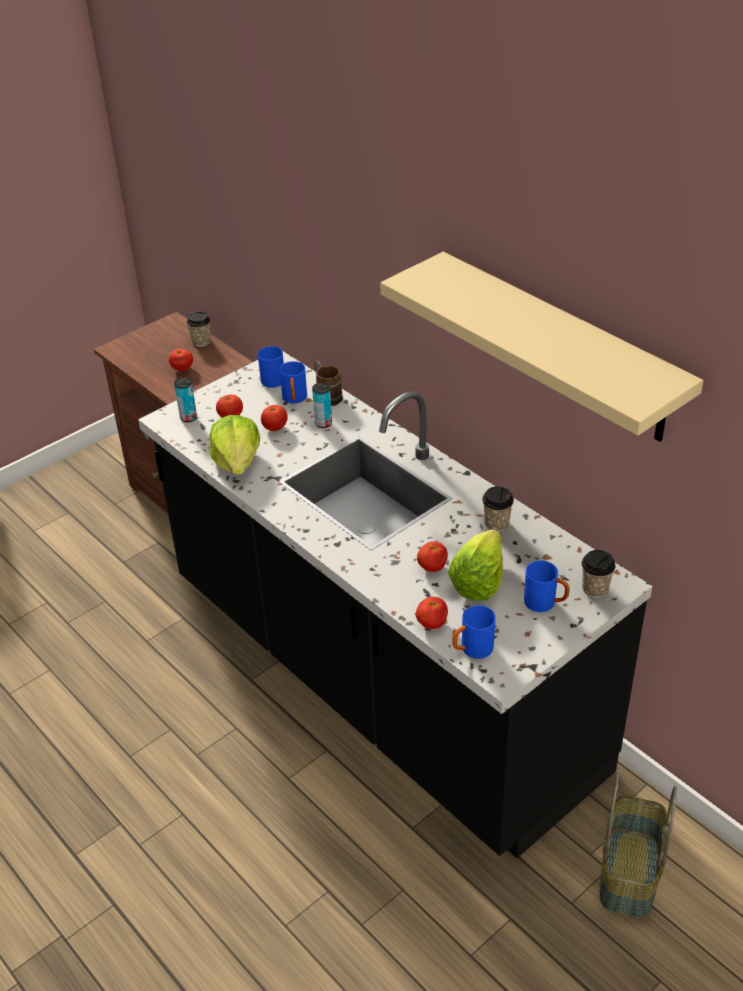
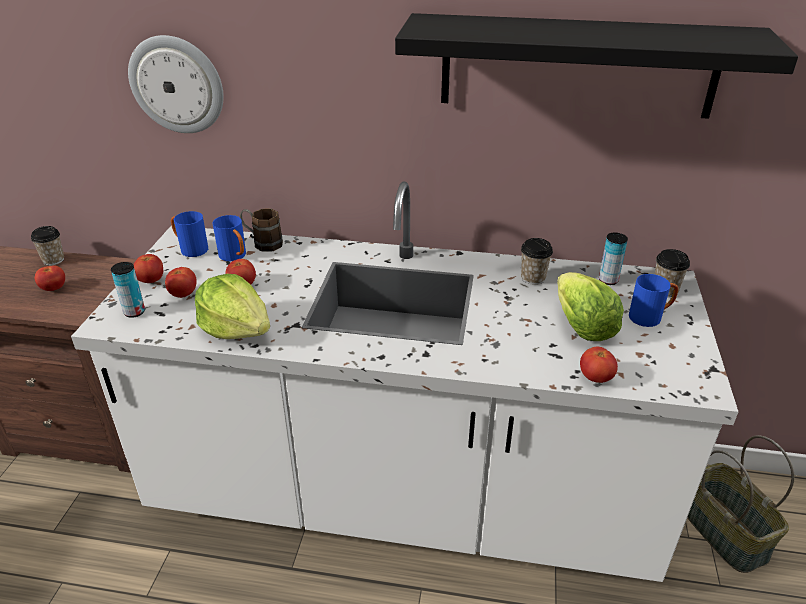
camera: 40 degrees left, 5 degrees down
black counter [138,351,652,858] -> white counter [71,182,738,582]
can [312,383,332,428] -> can moved to [599,232,628,285]
beige shelf [380,252,703,442] -> black shelf [395,13,798,119]
tomato [417,541,448,572] -> tomato moved to [134,254,163,283]
blue mug [453,605,496,659] -> none
none -> wall clock [128,35,224,133]

